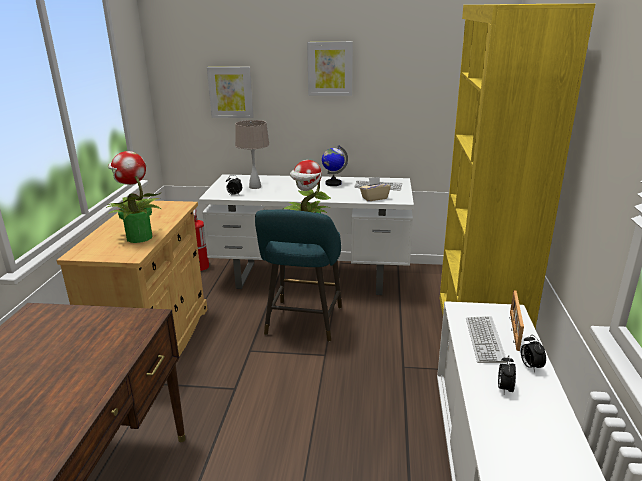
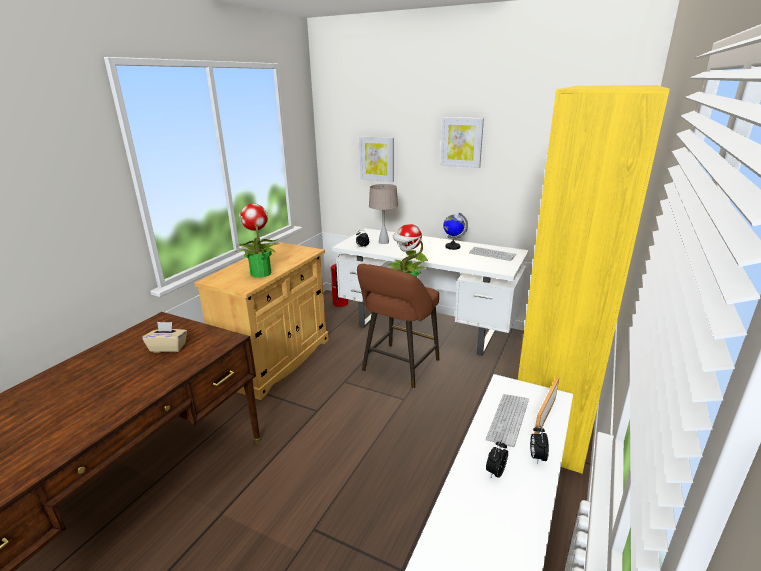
camera: 20 degrees right, 0 degrees up
turquoise stool [255,210,342,342] -> brown stool [357,264,439,389]
beige tissue box [360,177,391,201] -> beige tissue box moved to [142,322,187,353]

